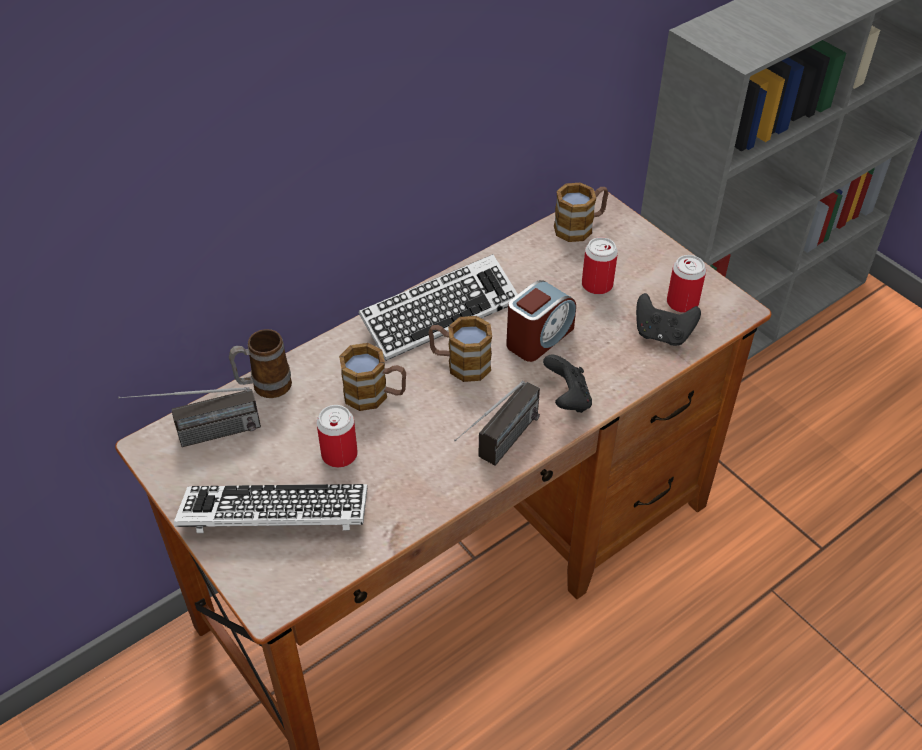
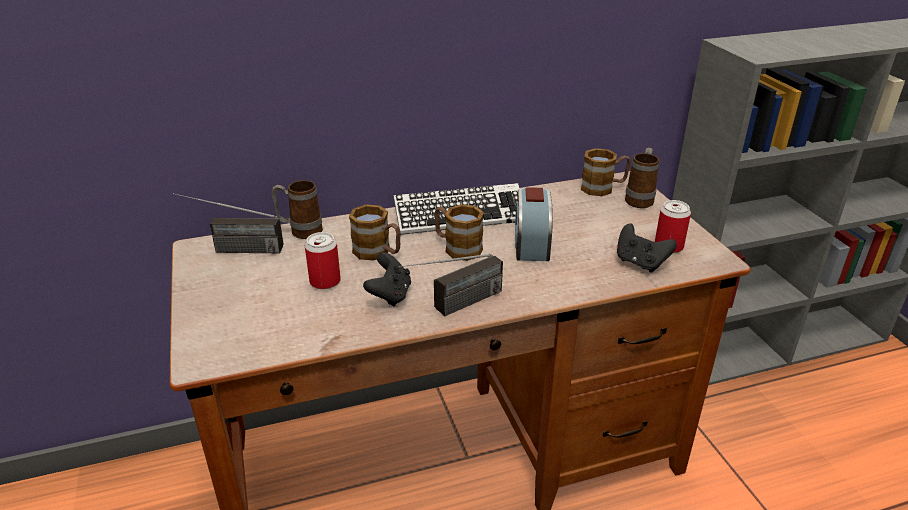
camera: 20 degrees right, 15 degrees down
keyboard [174,484,367,533] -> none
alarm clock [506,280,576,362] -> alarm clock turned 120 degrees clockwise [515,187,553,261]
black game controller [543,354,592,413] -> black game controller moved to [363,252,411,307]
can [582,237,618,295] -> none
none -> mug [625,148,659,208]

